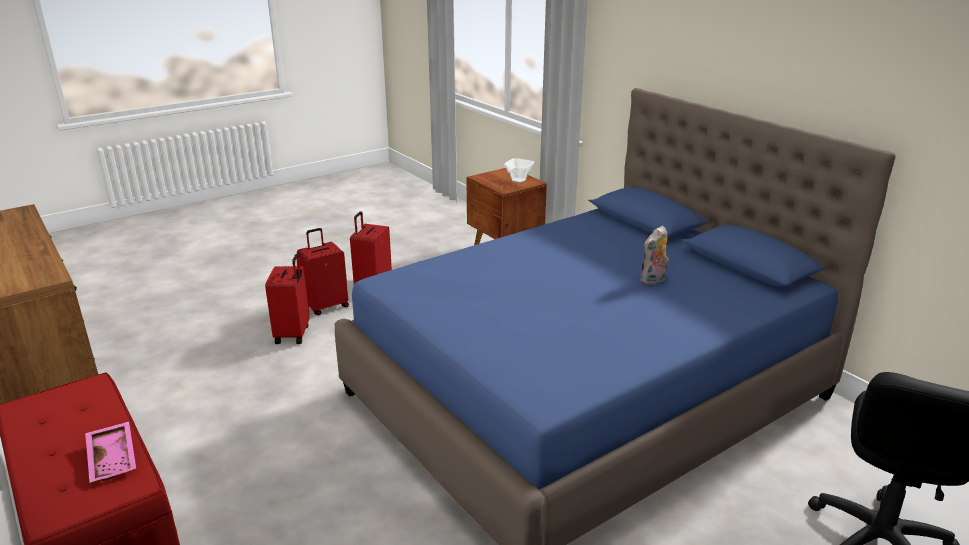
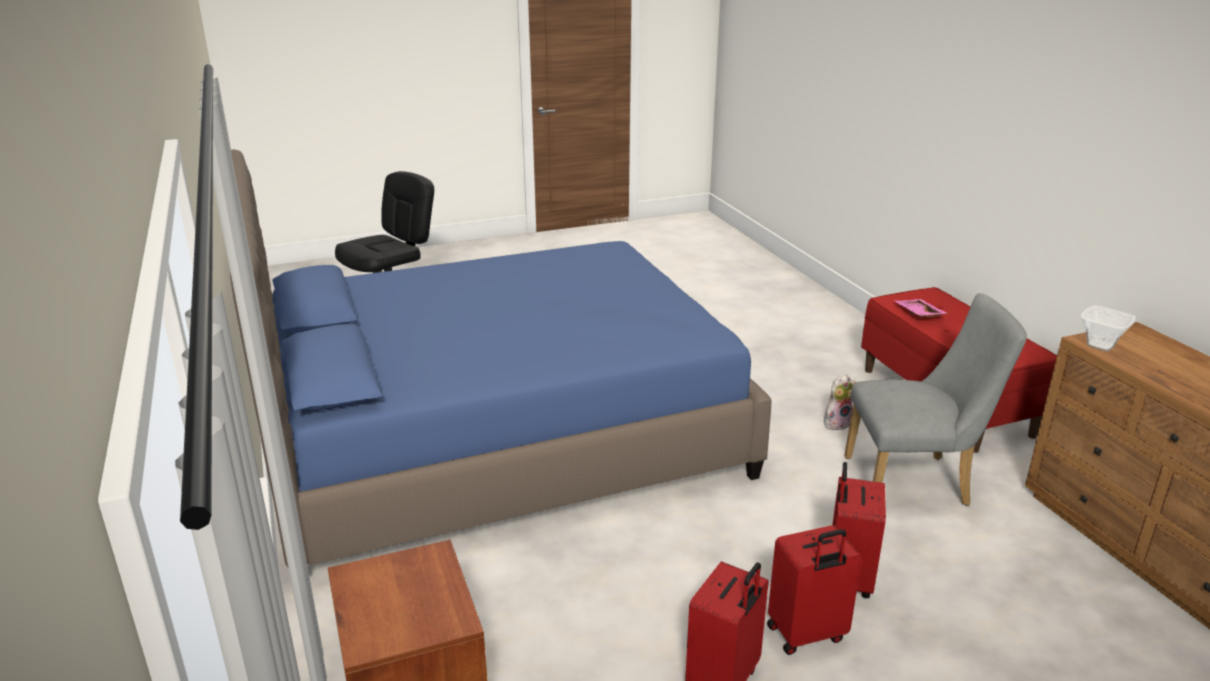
camera: 165 degrees left, 0 degrees up
bowl [504,158,534,183] -> bowl moved to [1081,305,1136,351]
plush toy [640,225,669,285] -> plush toy moved to [824,375,856,430]
none -> grey chair [844,293,1027,506]

